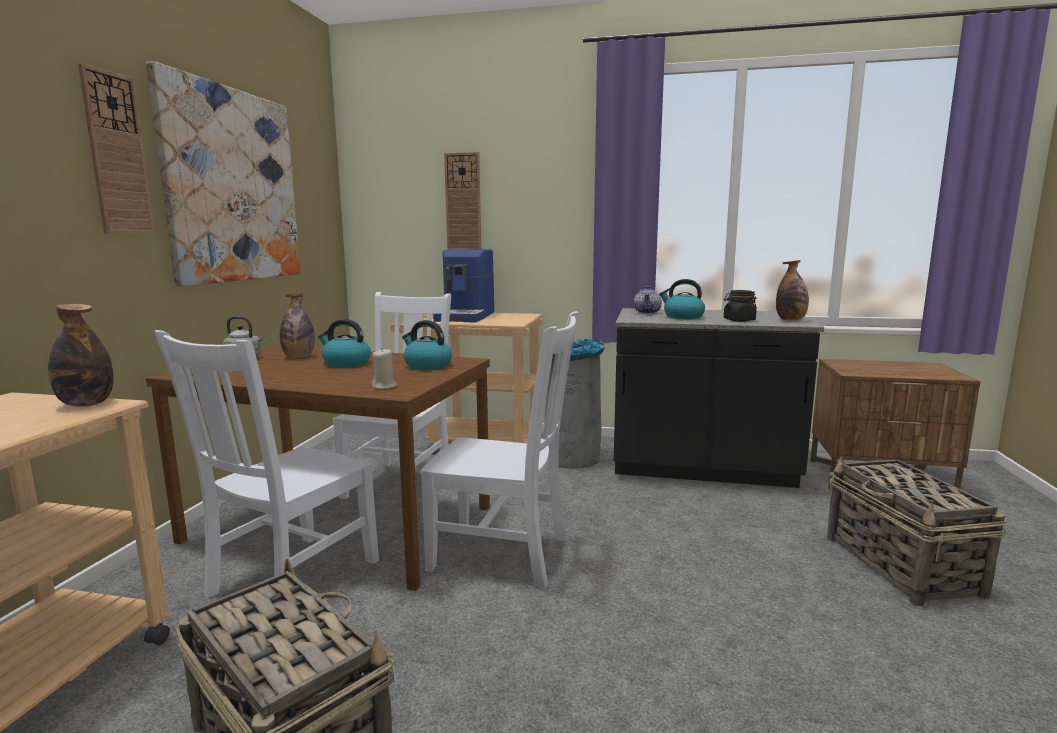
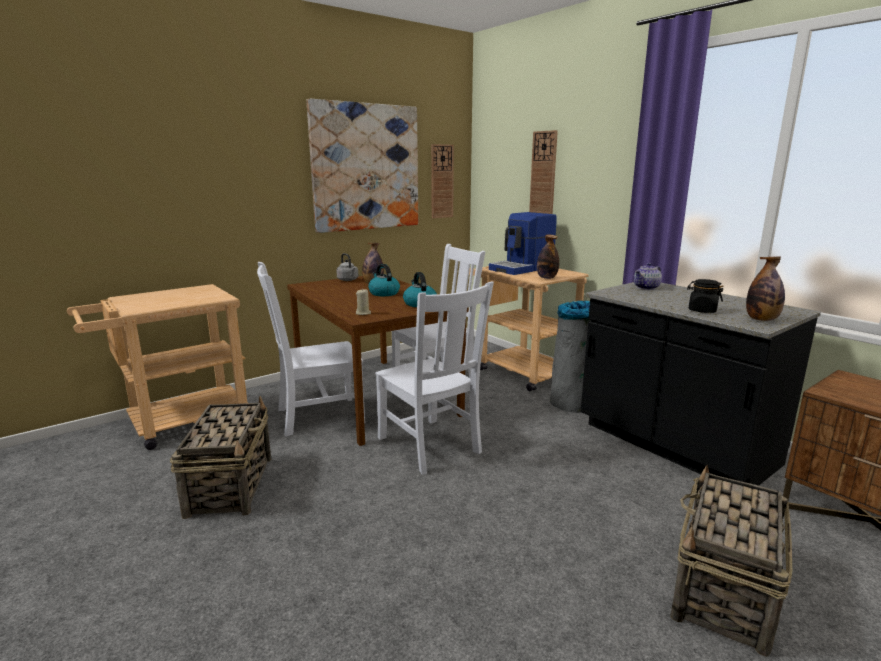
camera: 40 degrees right, 5 degrees up
bottle [48,304,114,406] -> bottle moved to [537,235,559,279]
wall clock [78,63,155,234] -> wall clock moved to [431,144,454,218]
kettle [659,279,705,319] -> none

